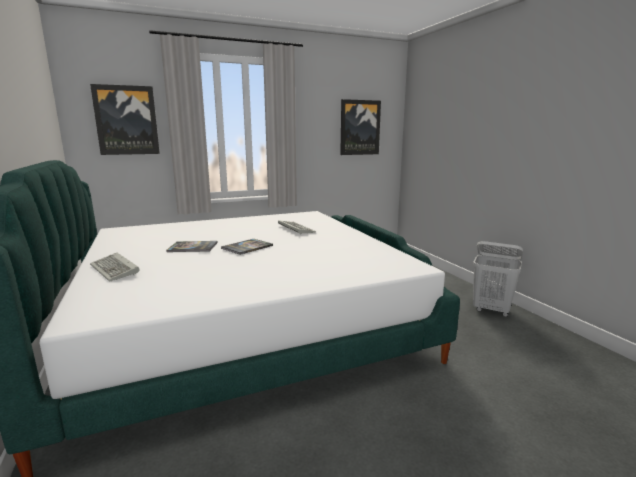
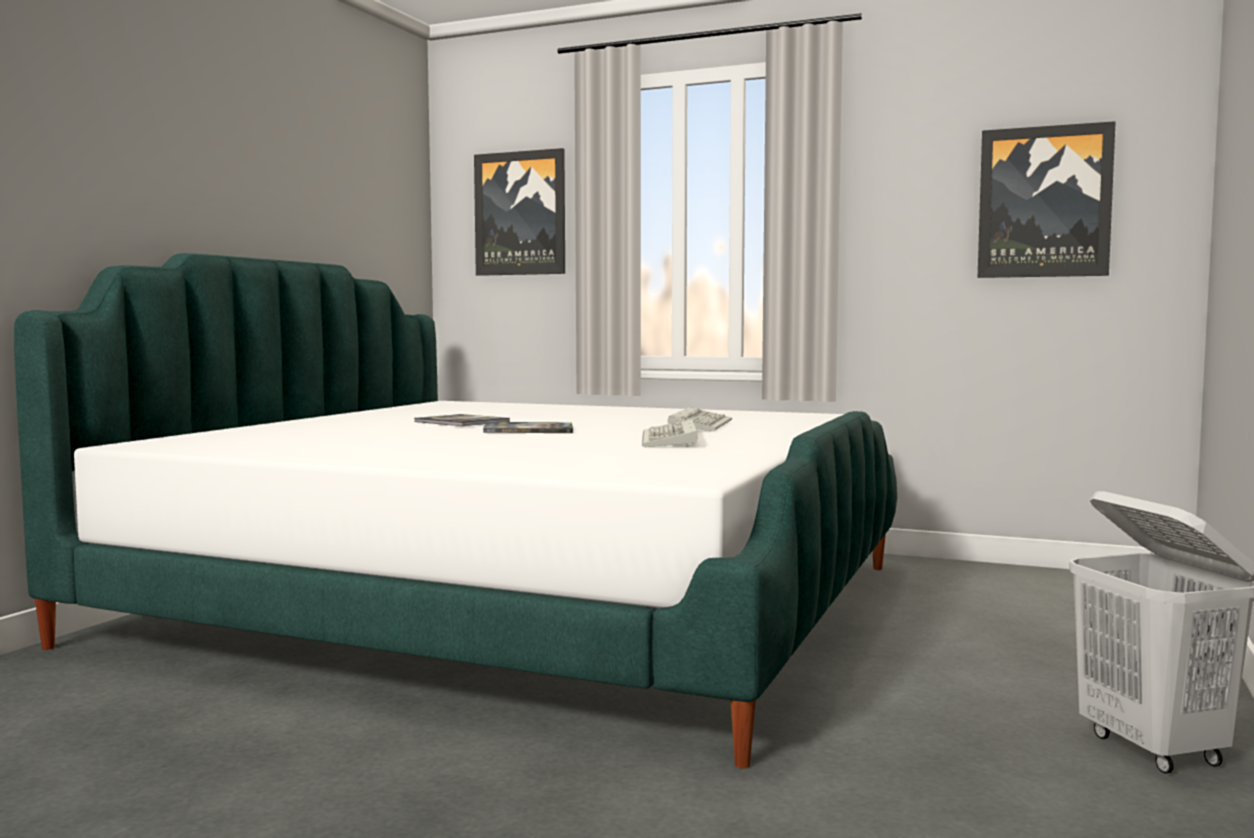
camera: 45 degrees right, 10 degrees down
keyboard [90,253,139,281] -> keyboard moved to [642,419,698,447]

